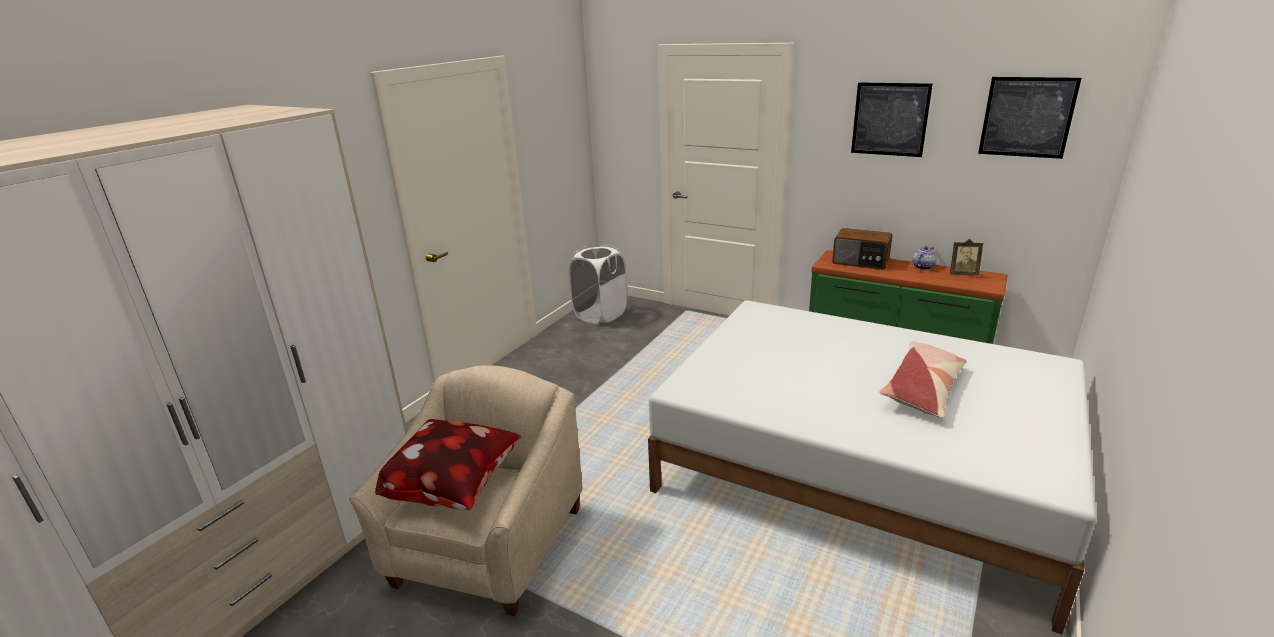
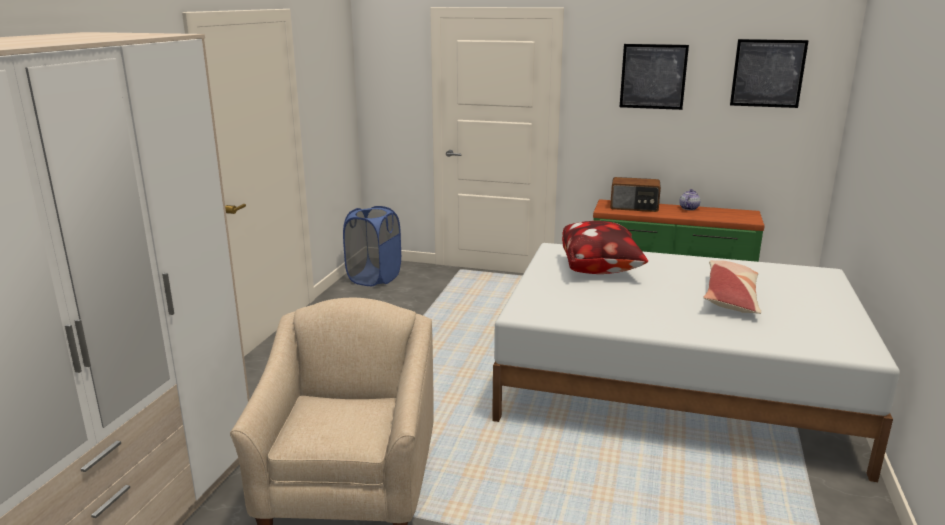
camera: 15 degrees left, 5 degrees down
pillow [375,419,521,510] -> pillow moved to [562,221,648,274]
white laundry basket [569,245,627,324] -> blue laundry basket [343,206,401,286]
picture frame [950,239,983,276] -> none

